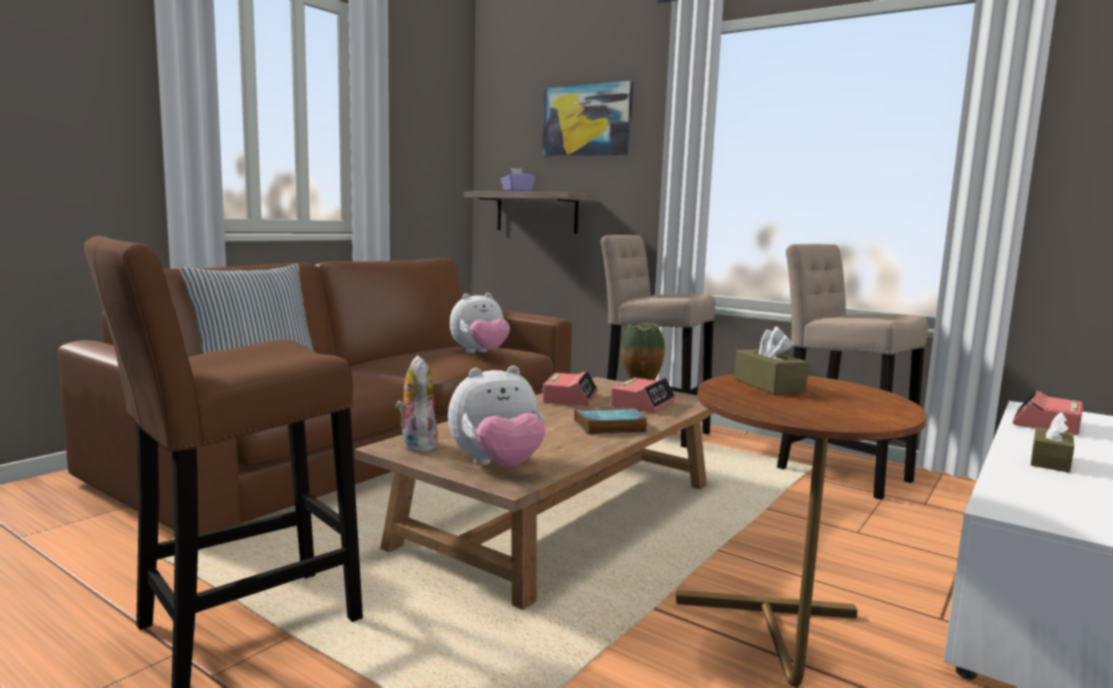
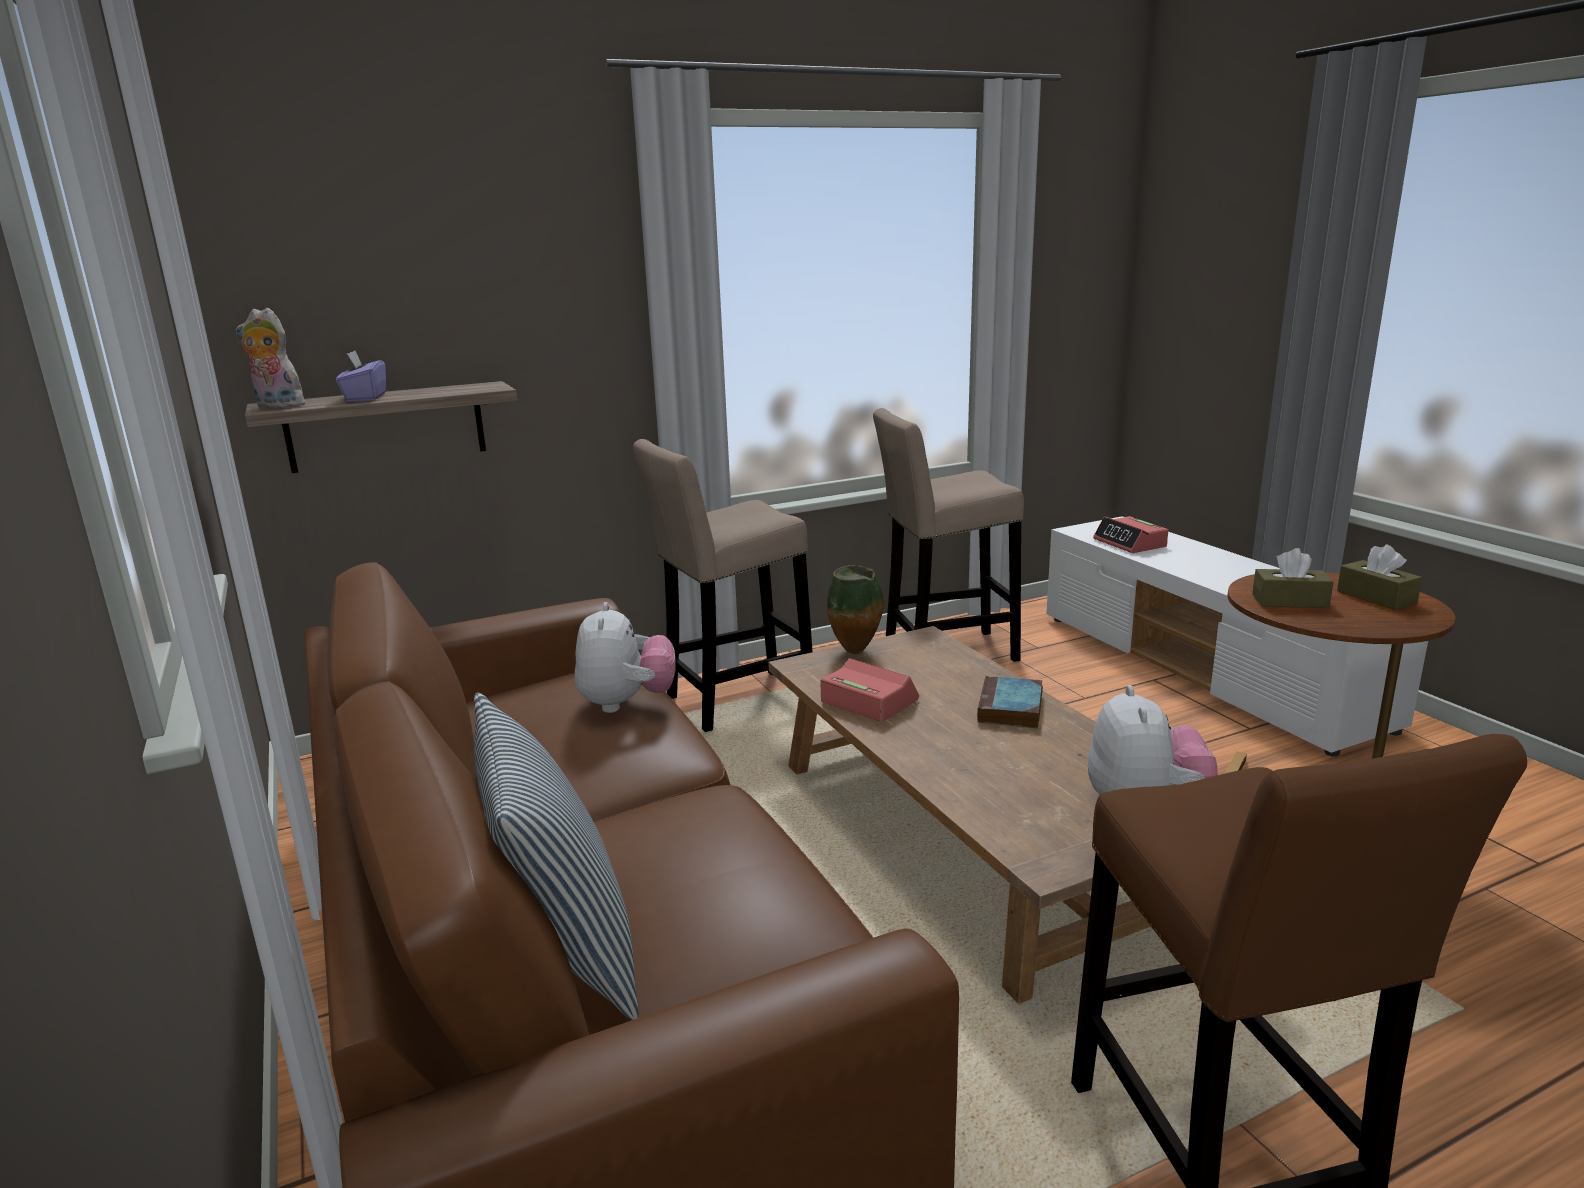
camera: 60 degrees left, 10 degrees up
plush toy [396,355,438,452] -> plush toy moved to [236,308,307,408]
picture [542,80,633,157] -> none
alarm clock [610,377,676,413] -> none
brown tissue box [1031,412,1074,473] -> brown tissue box moved to [1337,545,1422,610]

